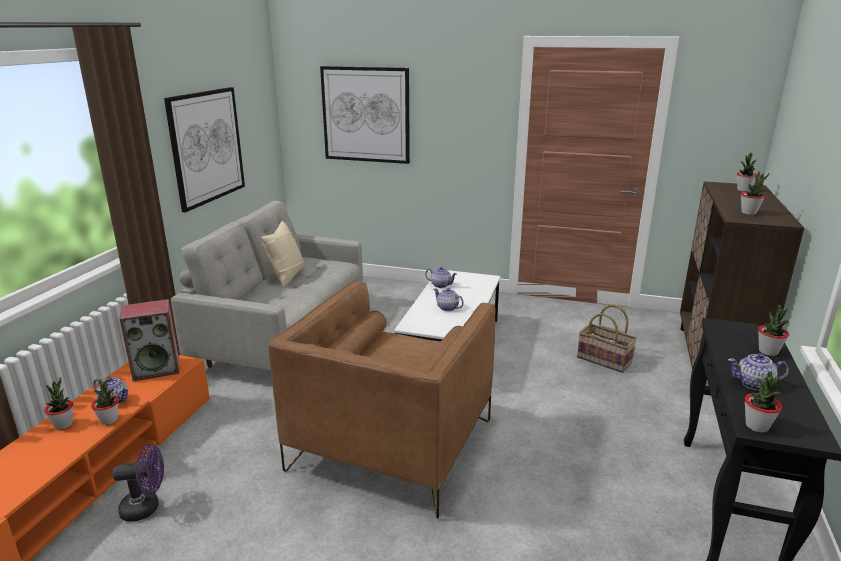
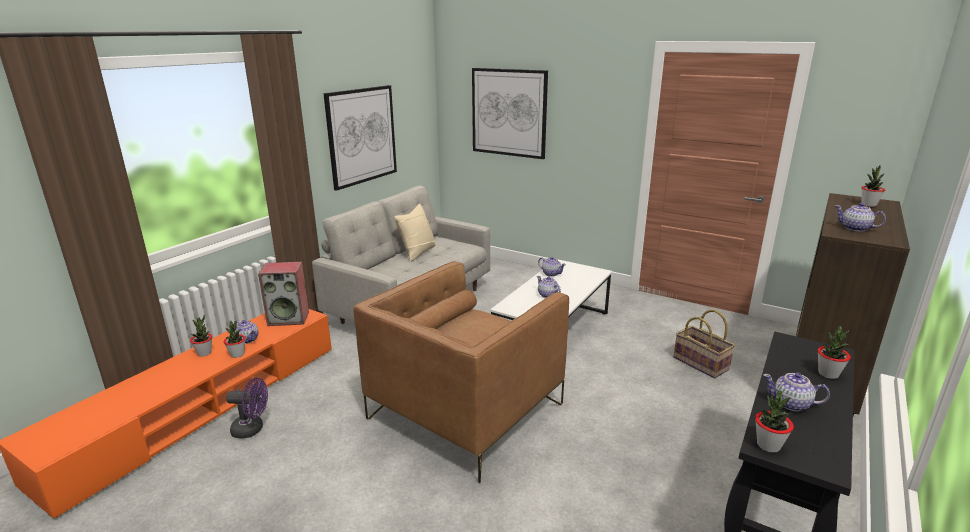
camera: 15 degrees right, 0 degrees up
potted plant [741,172,769,215] -> teapot [835,203,886,232]

